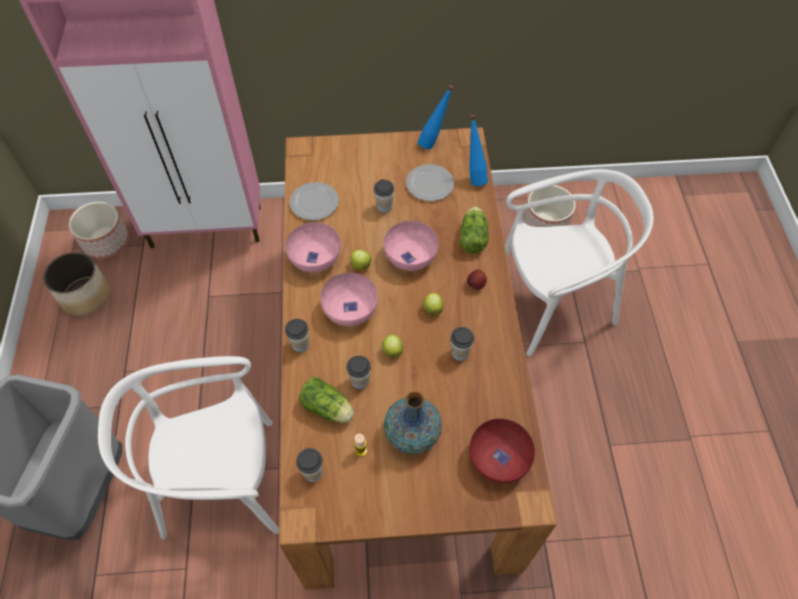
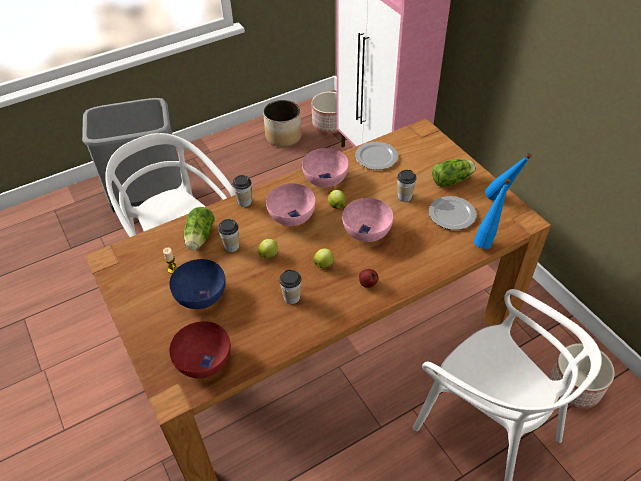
camera: 65 degrees right, 10 degrees down
cup [296,448,323,482] -> none
vase [383,391,442,455] -> blue bowl [169,259,226,309]
lettuce [459,207,489,253] -> lettuce moved to [432,159,476,187]

